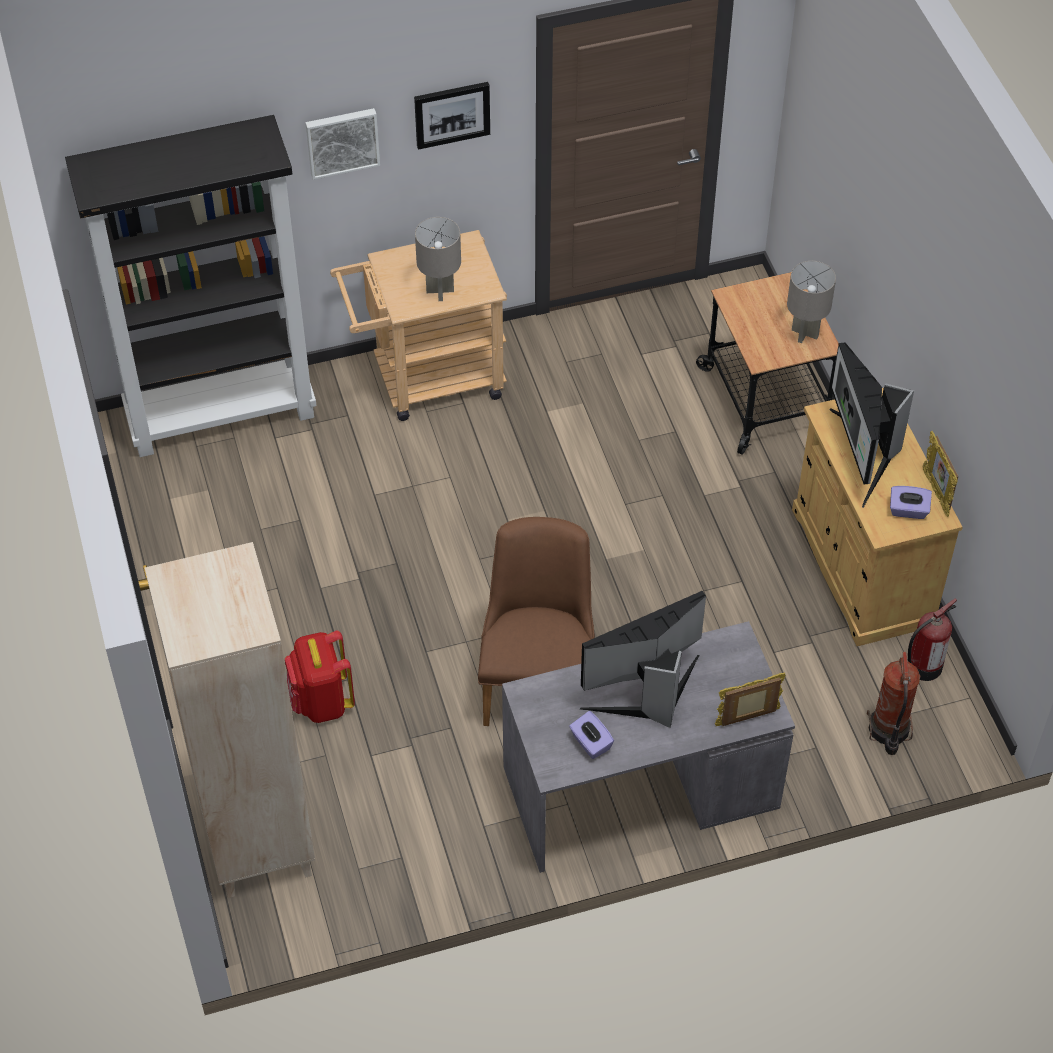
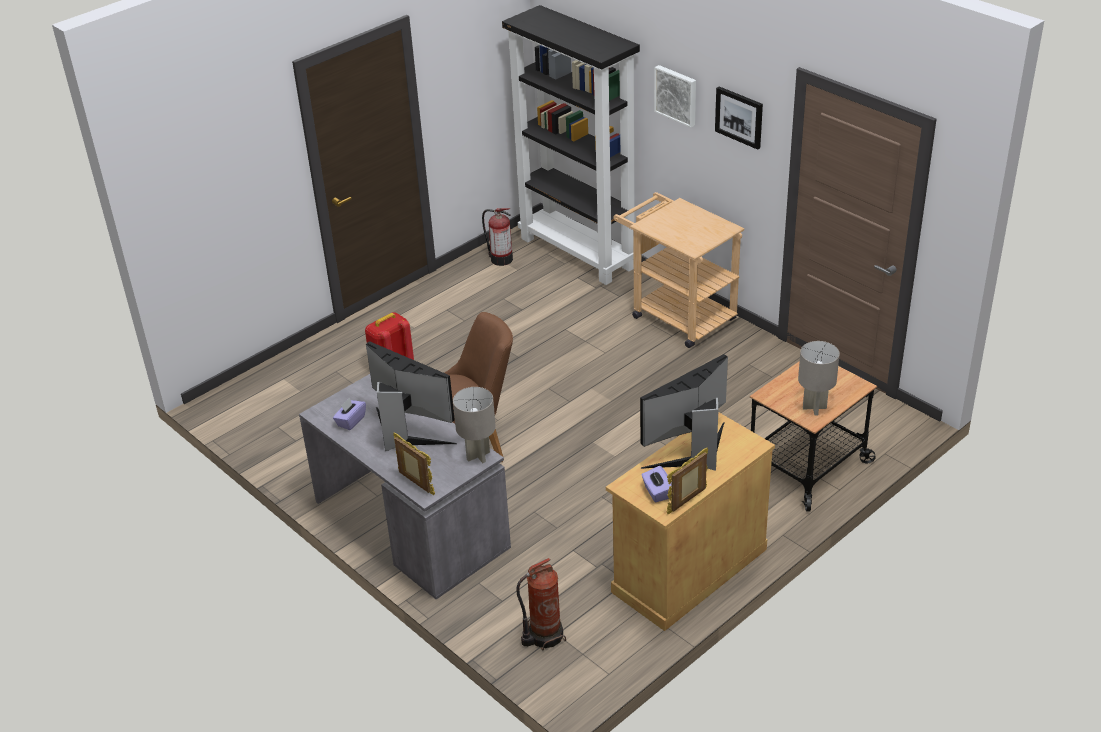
camera: 65 degrees right, 15 degrees down
beige bookcase [145,542,315,898] -> none
grey table lamp [415,217,461,301] -> grey table lamp moved to [453,387,496,463]
fire extinguisher [908,598,957,681] -> fire extinguisher moved to [482,208,513,266]

